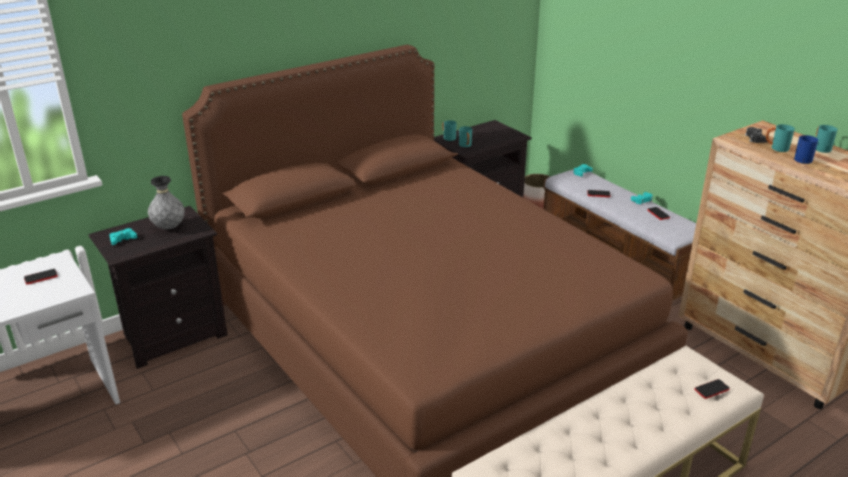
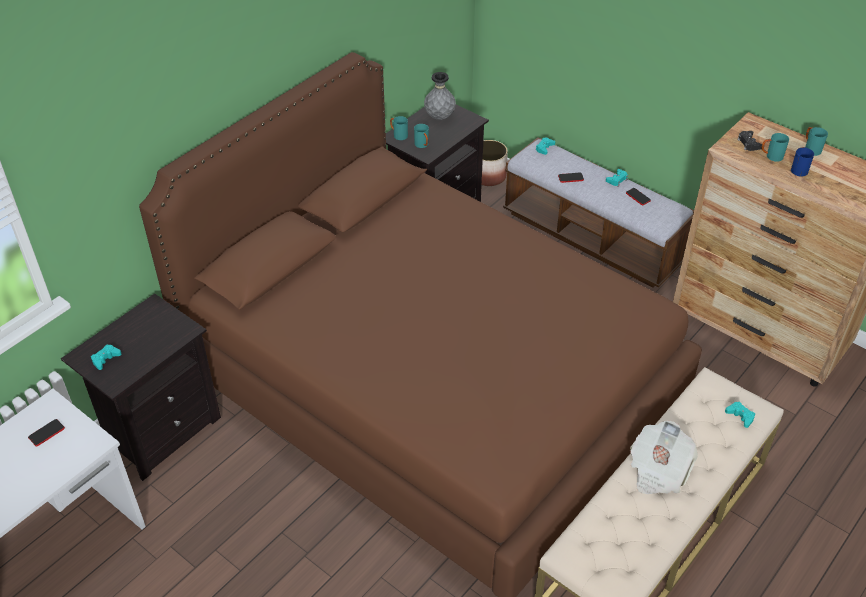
camera: 15 degrees left, 15 degrees up
grey vase [148,176,185,230] -> grey vase moved to [424,72,456,120]
phone [694,379,730,399] -> turquoise game controller [725,402,755,428]
none -> newspaper [630,420,698,494]

